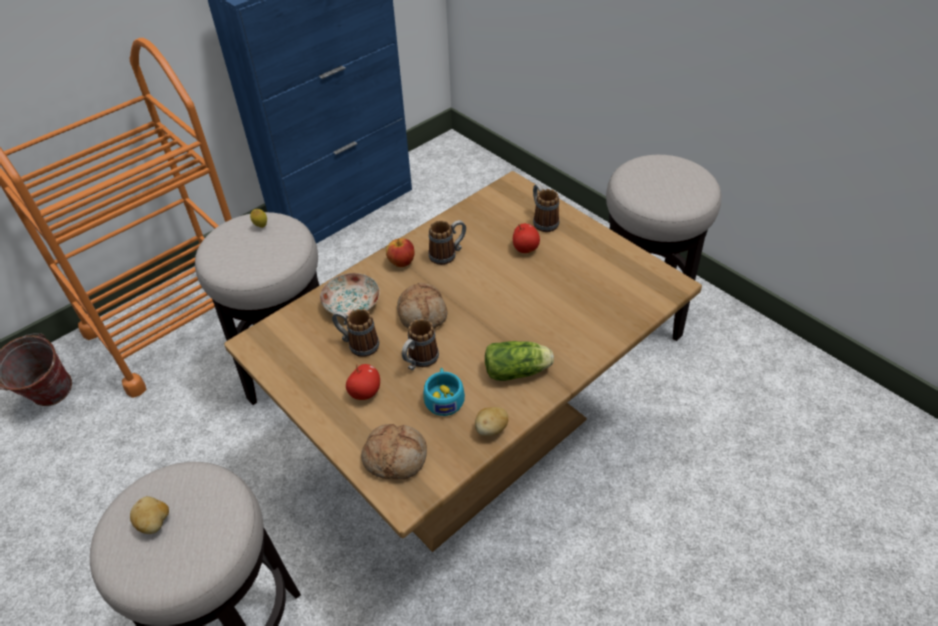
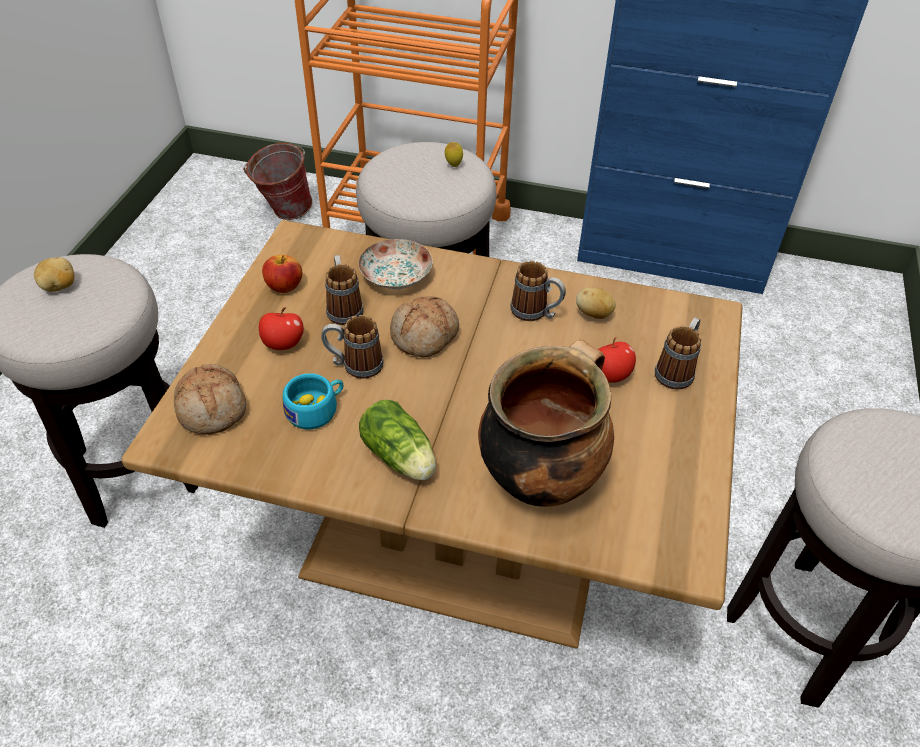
camera: 55 degrees right, 0 degrees up
apple [386,238,415,267] -> apple moved to [262,254,302,293]
potato [475,407,508,436] -> potato moved to [576,287,616,319]
none -> cooking pot [478,340,614,507]

